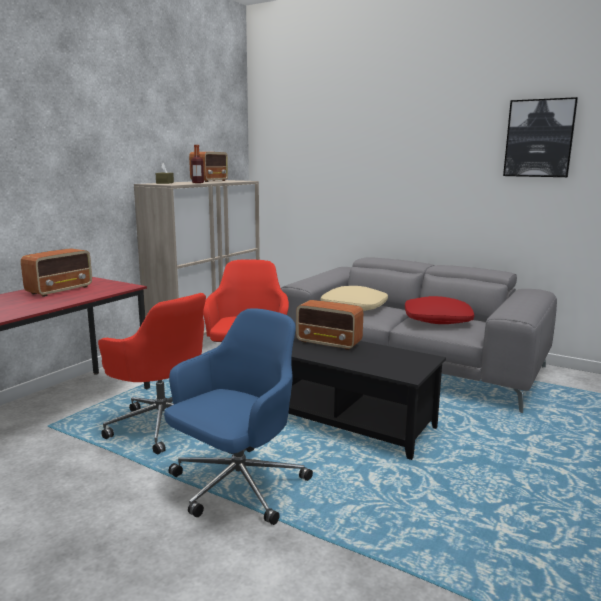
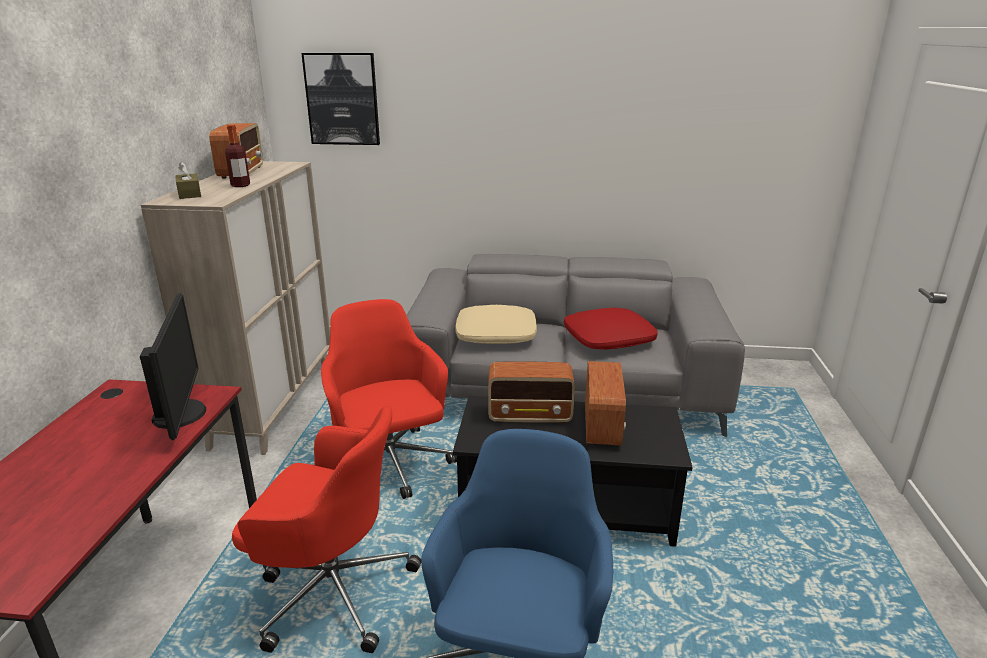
camera: 25 degrees left, 10 degrees up
radio [21,248,92,297] -> radio moved to [585,361,626,447]
picture [503,97,578,177] -> picture moved to [302,53,380,145]
none -> monitor [140,293,206,440]

